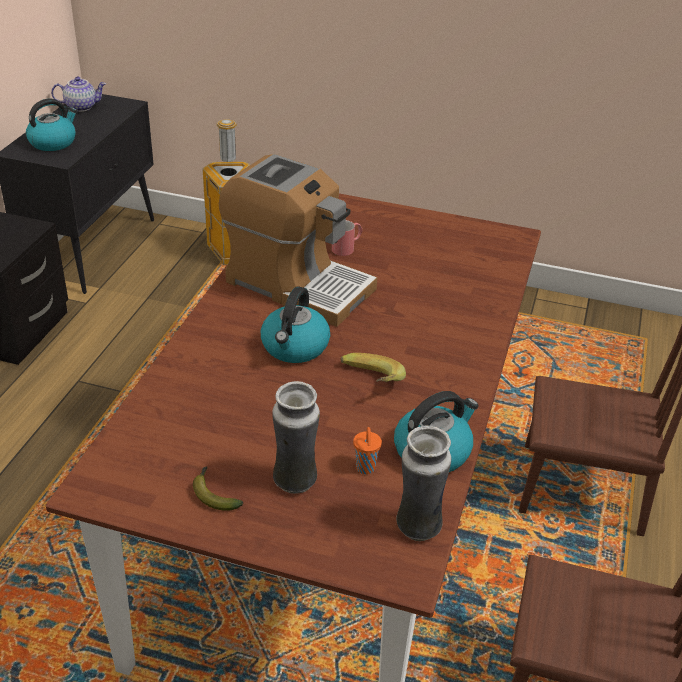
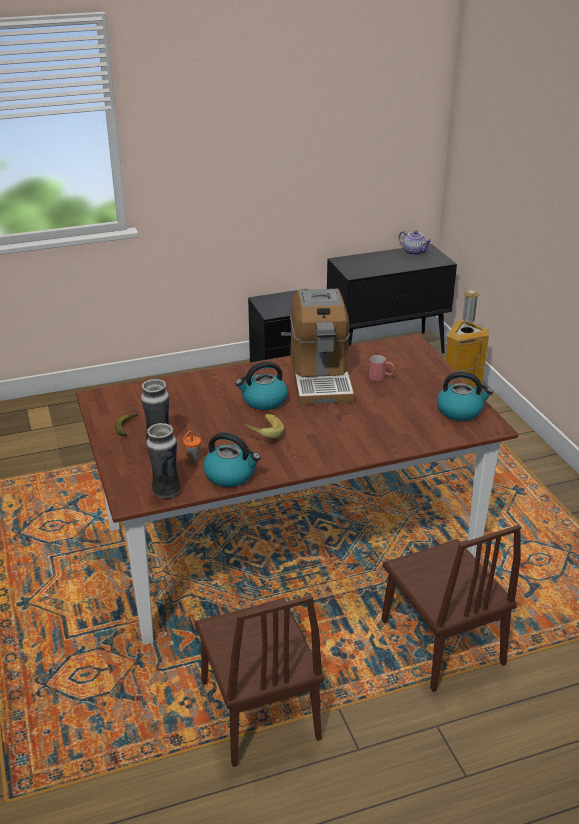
camera: 55 degrees right, 5 degrees down
kettle [26,98,77,151] -> kettle moved to [437,371,493,421]

